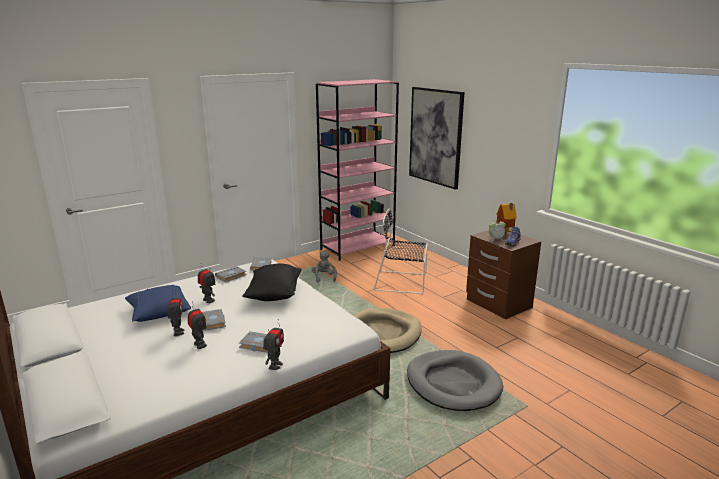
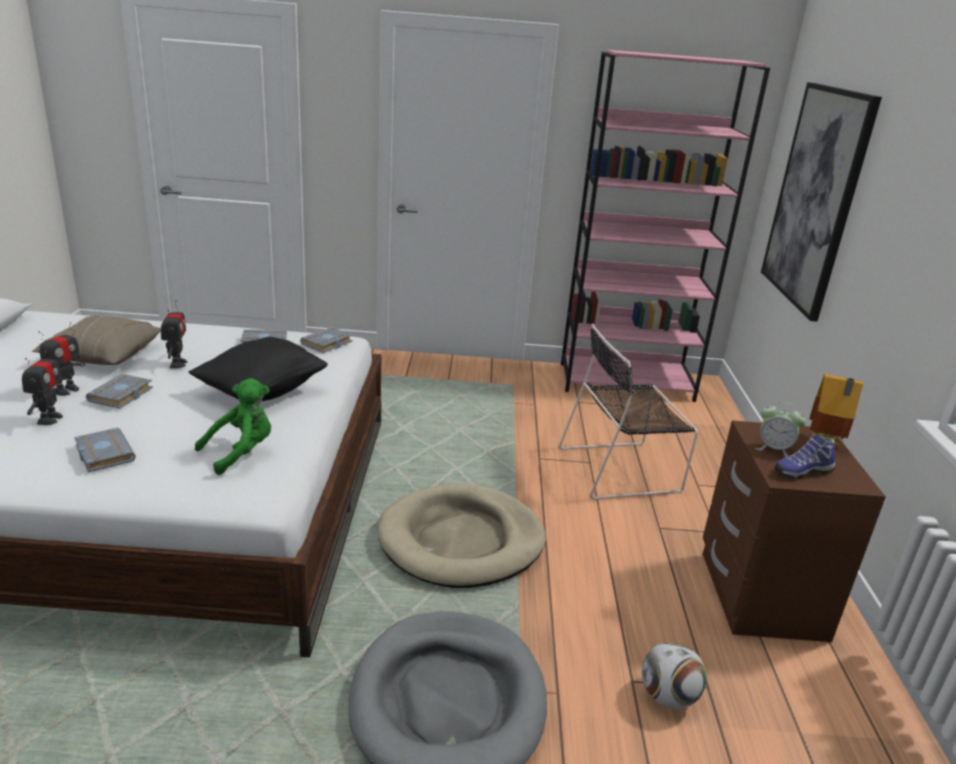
camera: 35 degrees right, 5 degrees up
blue pillow [125,285,191,322] -> beige pillow [32,315,161,365]
toy robot [263,319,284,370] -> none
grey plush toy [312,251,337,283] -> none
black chair [374,209,428,294] -> black chair turned 60 degrees counterclockwise [559,324,698,500]
none -> green plush toy [195,378,271,475]
none -> football [642,641,707,709]

